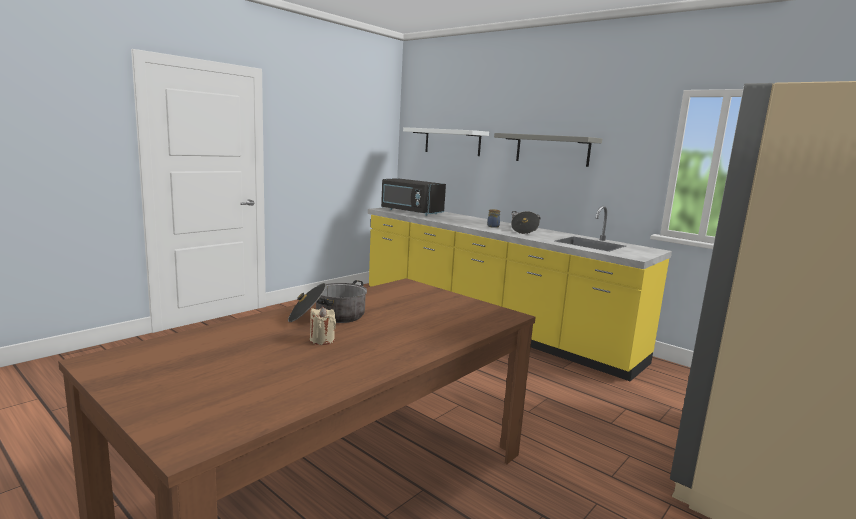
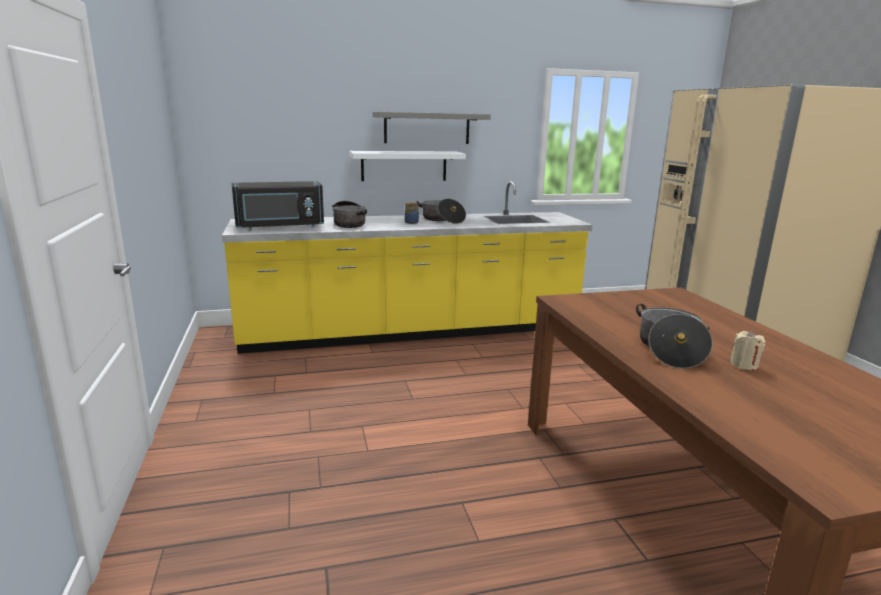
camera: 55 degrees left, 5 degrees up
white shelf [403,127,489,156] -> white shelf moved to [349,151,466,181]
none -> cooking pot [332,201,367,228]

